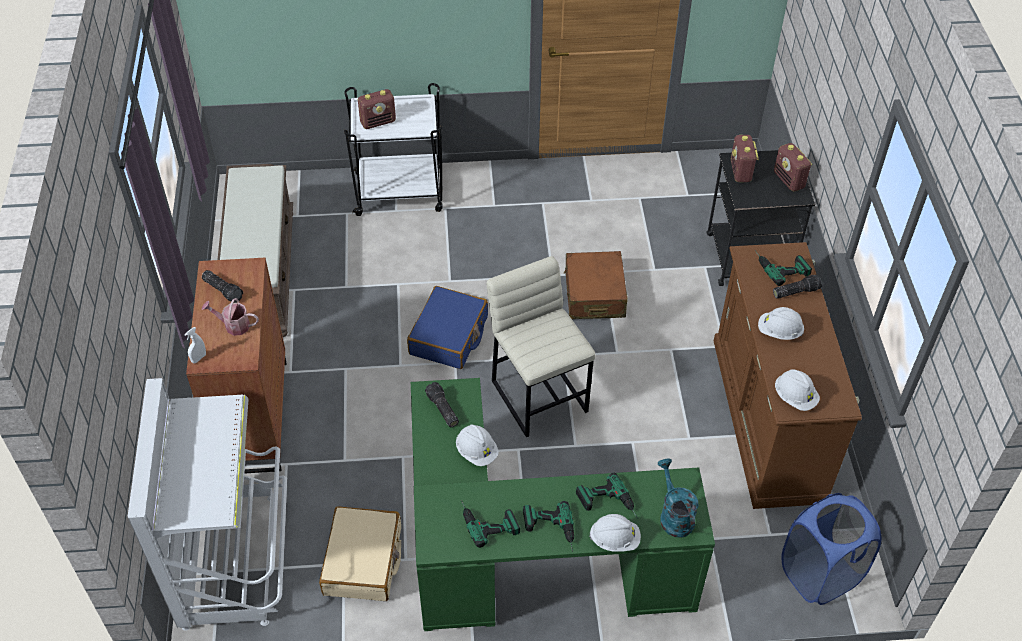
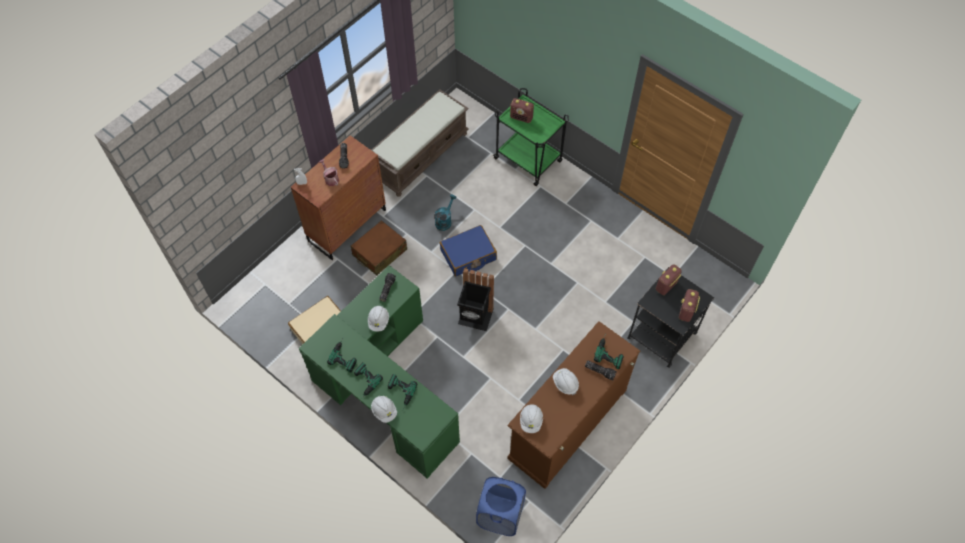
camera: 45 degrees right, 10 degrees up
white shoe rack [127,378,287,631] -> none
white cart [344,83,443,216] -> green cart [493,88,569,186]
beige chair [487,256,595,437] -> black trash can [457,268,494,331]
brown suitcase [564,251,628,319] -> brown suitcase moved to [351,220,407,275]
turquoise watering can [657,458,698,538] -> turquoise watering can moved to [435,194,457,231]

